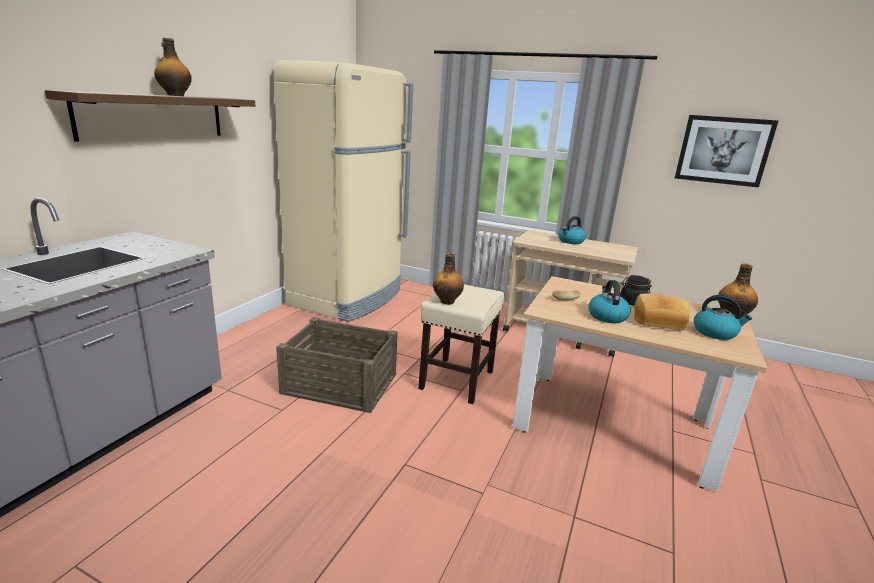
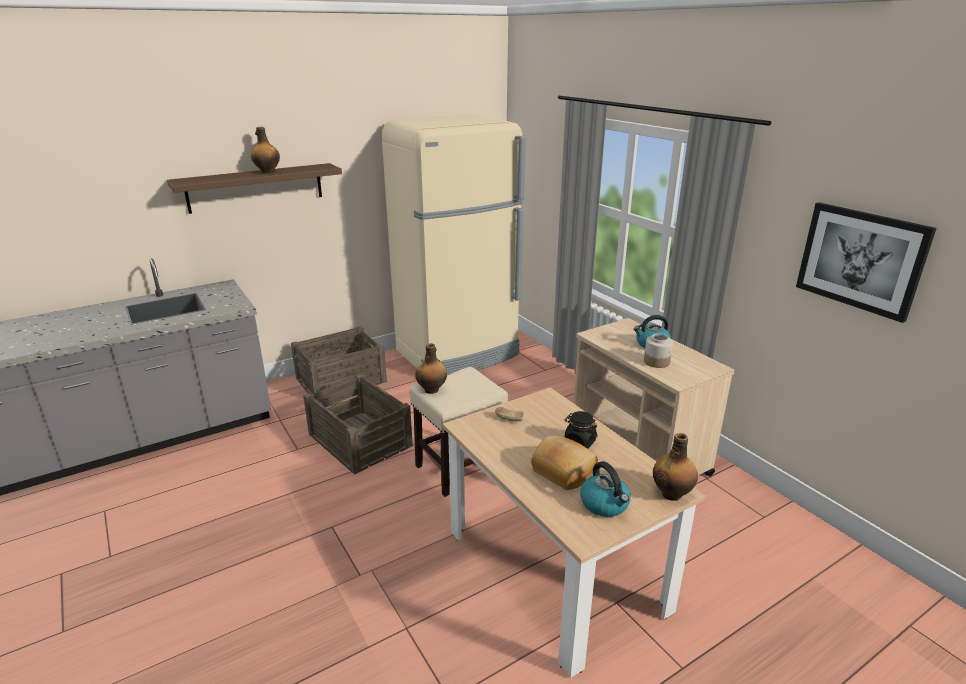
camera: 35 degrees right, 5 degrees up
kettle [589,280,631,323] -> none
none -> crate [291,326,387,402]
none -> jar [644,334,673,368]

